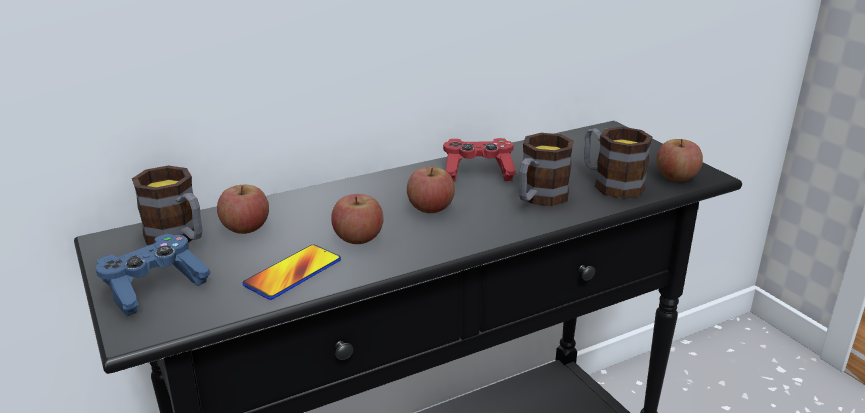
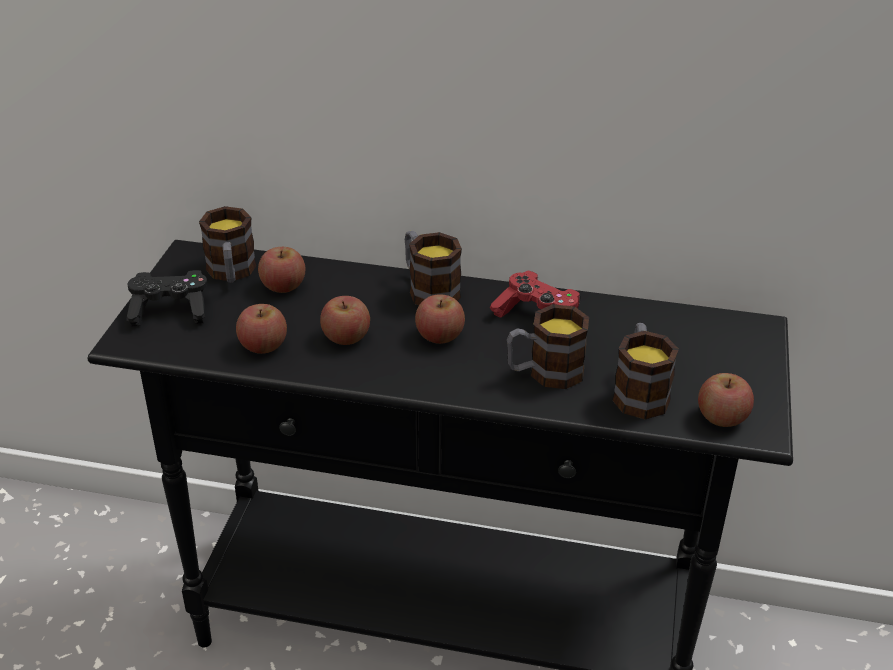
camera: 40 degrees right, 10 degrees up
blue game controller [95,234,210,316] -> black game controller [126,270,207,326]
phone [242,245,341,300] -> apple [236,304,287,354]
none -> mug [405,231,462,305]

